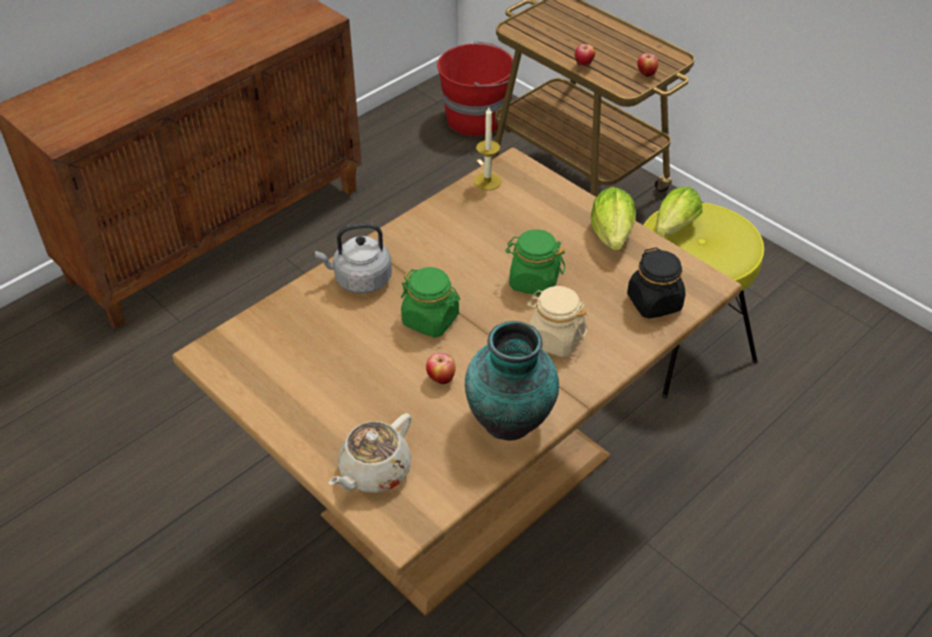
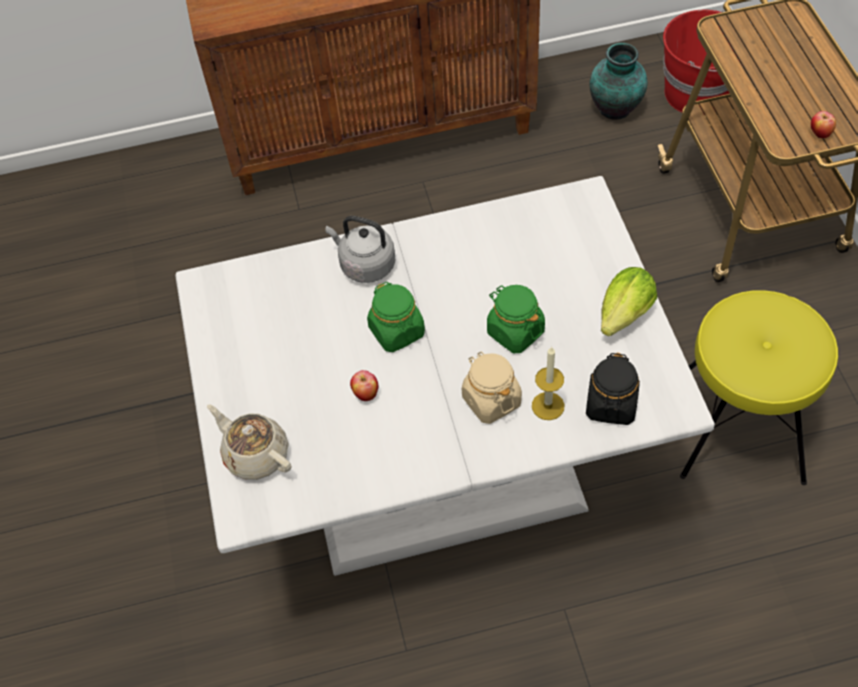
camera: 35 degrees right, 10 degrees up
brown dining table [172,148,742,616] -> white dining table [175,176,715,576]
beige teapot [329,413,412,493] -> beige teapot turned 60 degrees clockwise [207,404,291,480]
vase [465,321,559,440] -> vase moved to [590,43,648,120]
candle [474,107,501,190] -> candle moved to [532,346,564,420]
apple [575,44,595,66] -> none
lettuce [656,187,702,237] -> none

